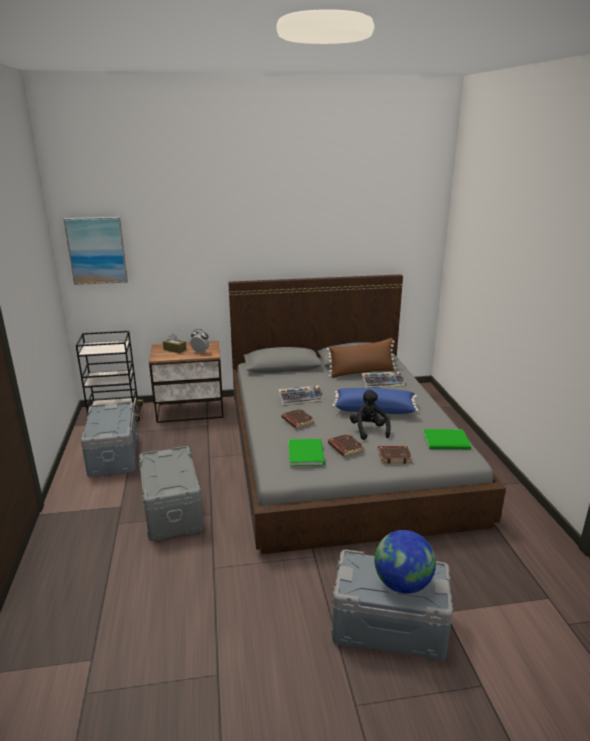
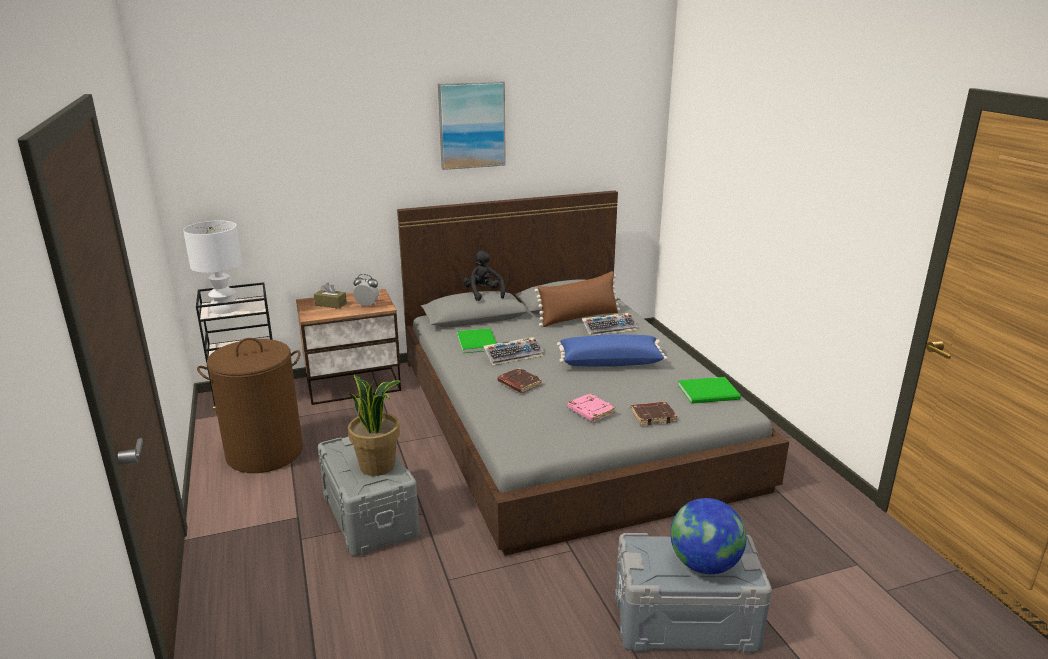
camera: 10 degrees left, 0 degrees up
picture [63,217,128,285] -> picture moved to [438,81,506,170]
grey storage box [81,402,138,477] -> brown laundry basket [197,338,303,473]
green book [289,439,325,466] -> green book moved to [457,328,497,353]
brown book [328,434,364,457] -> pink book [567,393,615,422]
black plush toy [350,390,391,440] -> black plush toy moved to [463,251,505,301]
none -> white table lamp [183,221,242,314]
none -> potted plant [347,375,402,476]

